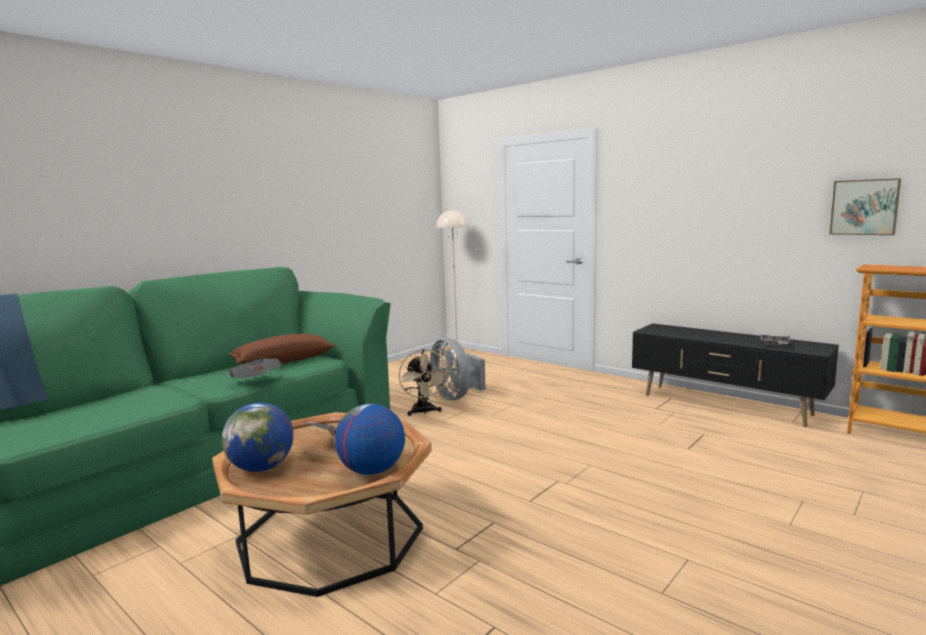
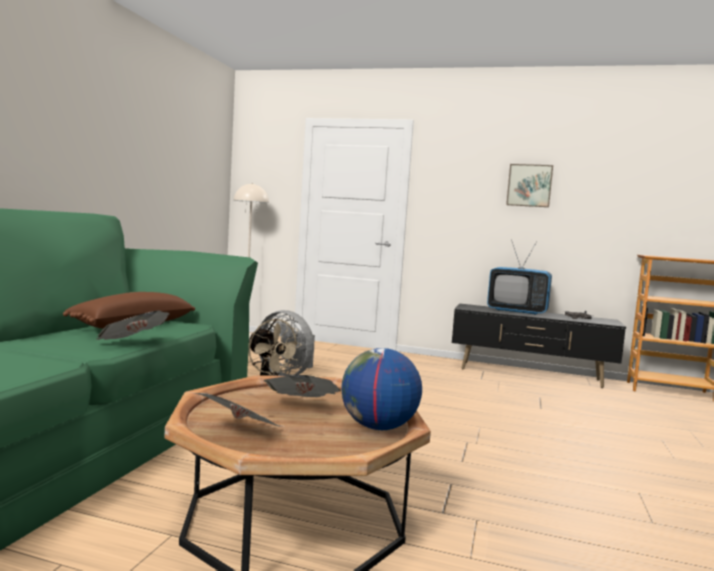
camera: 25 degrees left, 5 degrees down
globe [222,402,293,472] -> newspaper [194,393,280,426]
picture [829,178,901,235] -> picture moved to [506,164,553,207]
none -> television [487,240,552,315]

